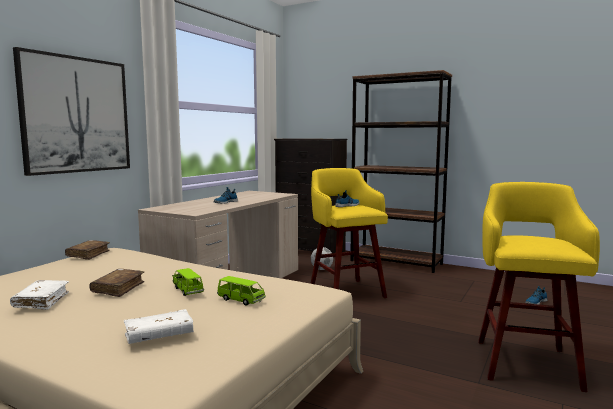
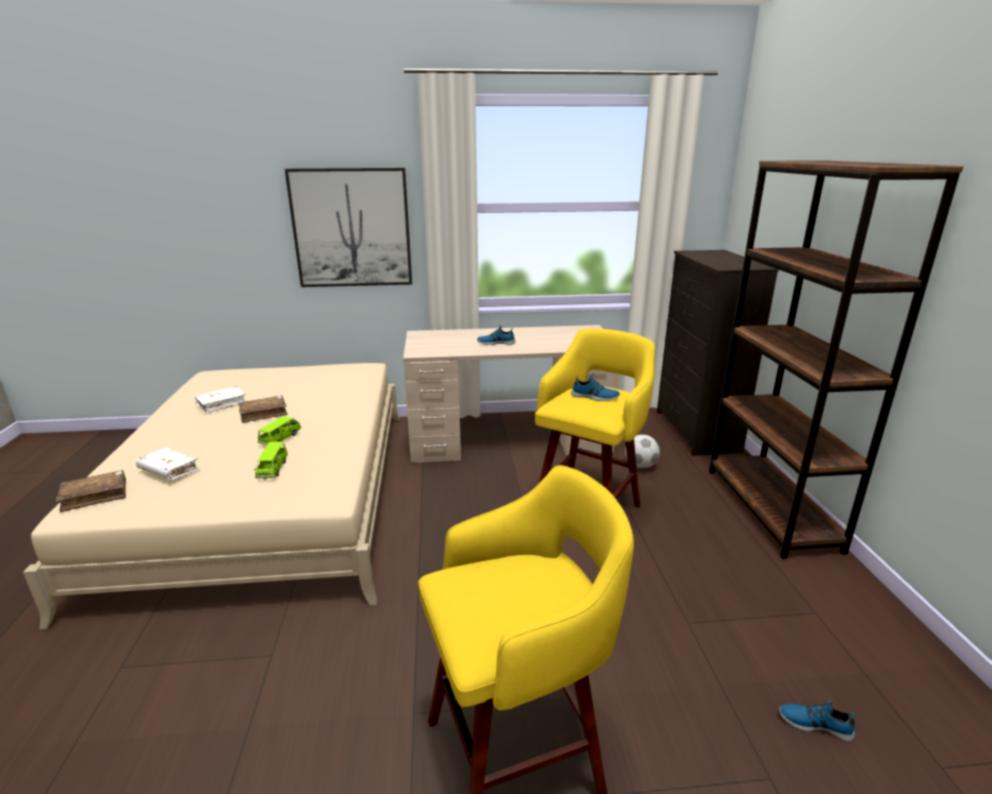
camera: 55 degrees right, 15 degrees up
brown book [65,240,110,260] -> brown book moved to [56,470,126,512]

